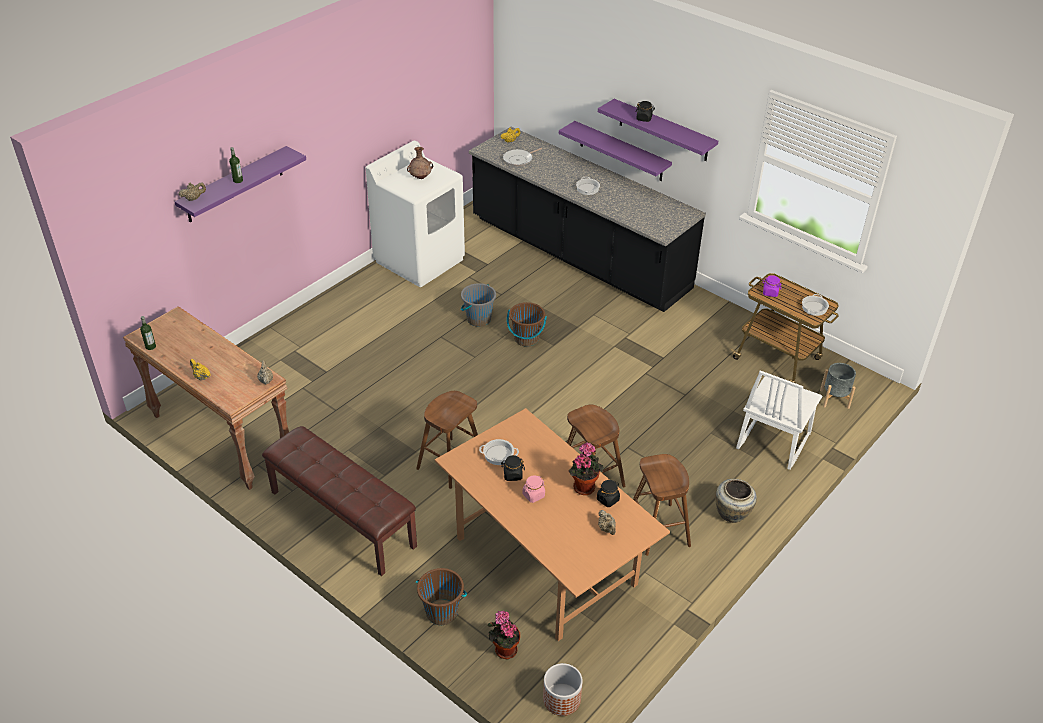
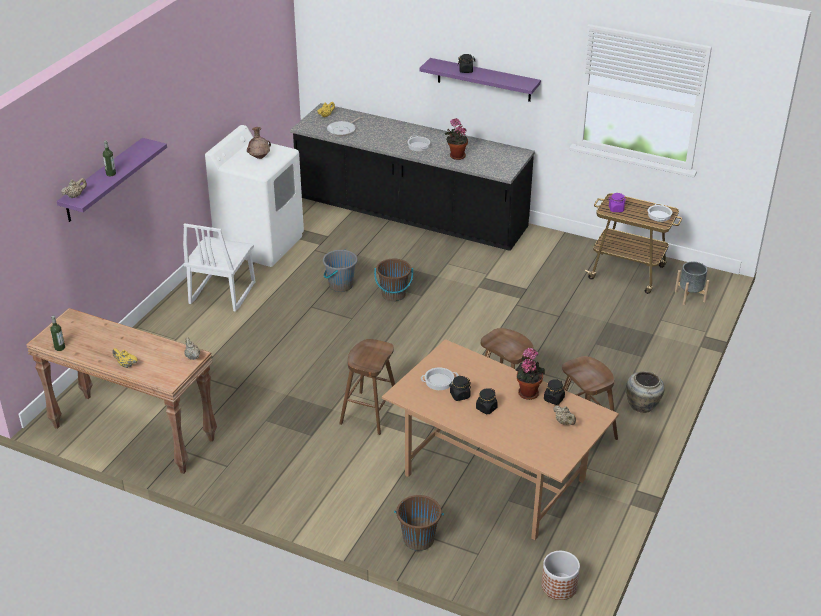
camera: 15 degrees left, 5 degrees down
brown bench [262,426,417,576] -> none
potted plant [488,611,520,660] -> potted plant moved to [445,118,468,160]
pink jar [522,475,545,503] -> black jar [476,388,498,414]
purple shelf [559,121,672,181] -> none
white chair [736,370,822,470] -> white chair moved to [183,223,255,312]

